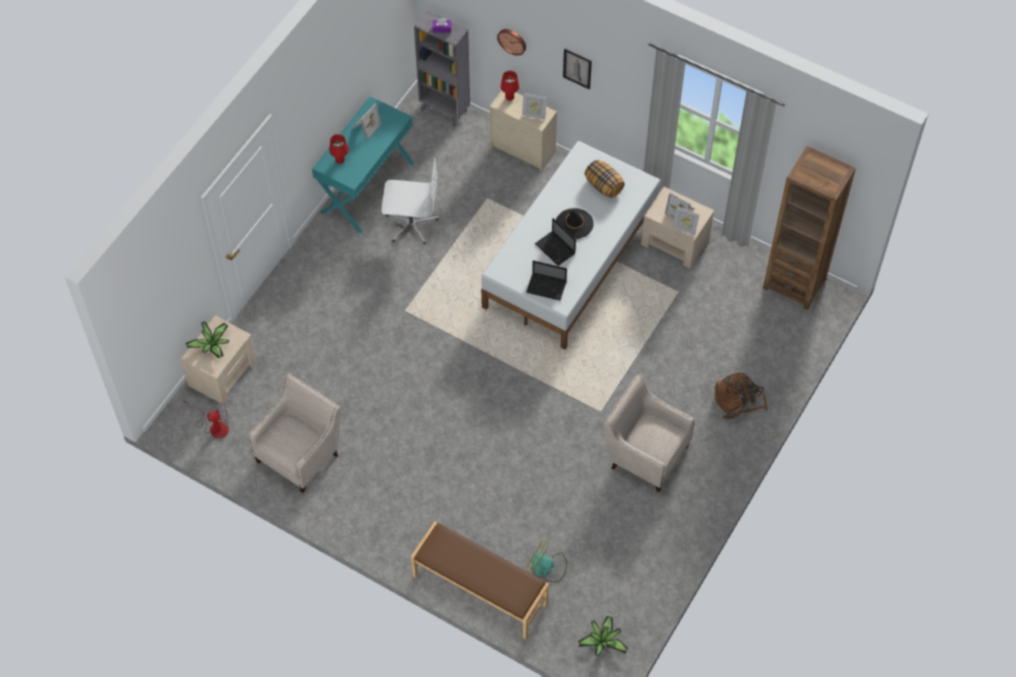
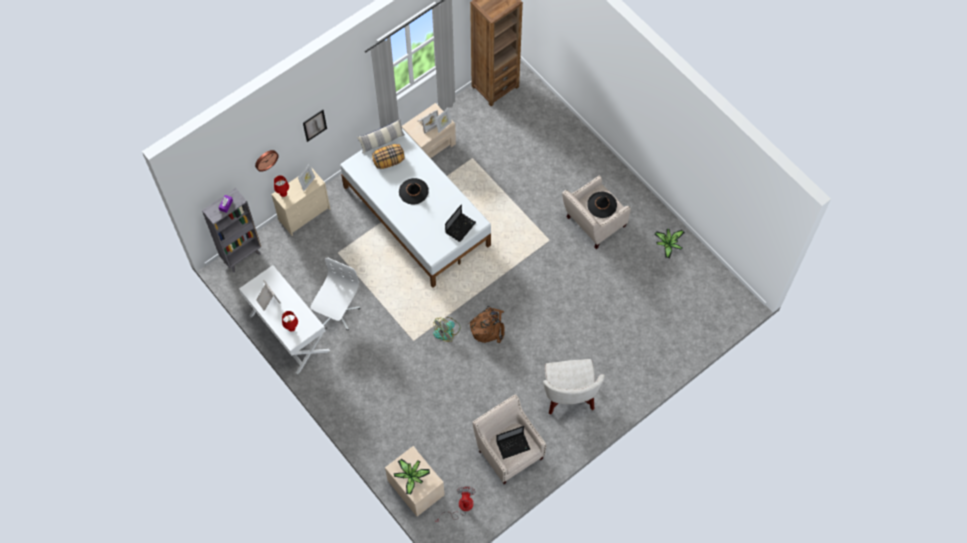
camera: 70 degrees left, 5 degrees up
turquoise desk [312,96,414,233] -> white desk [239,265,330,374]
brown bench [411,522,549,639] -> none
fan [526,540,567,582] -> fan moved to [433,317,460,342]
laptop [535,218,576,266] -> laptop moved to [496,426,530,459]
potted plant [578,616,628,657] -> potted plant moved to [654,229,685,258]
brown backpack [715,373,768,419] -> brown backpack moved to [468,306,505,343]
none -> pillow [357,119,405,154]
none -> white armchair [543,359,605,415]
none -> black hat [587,192,617,218]

